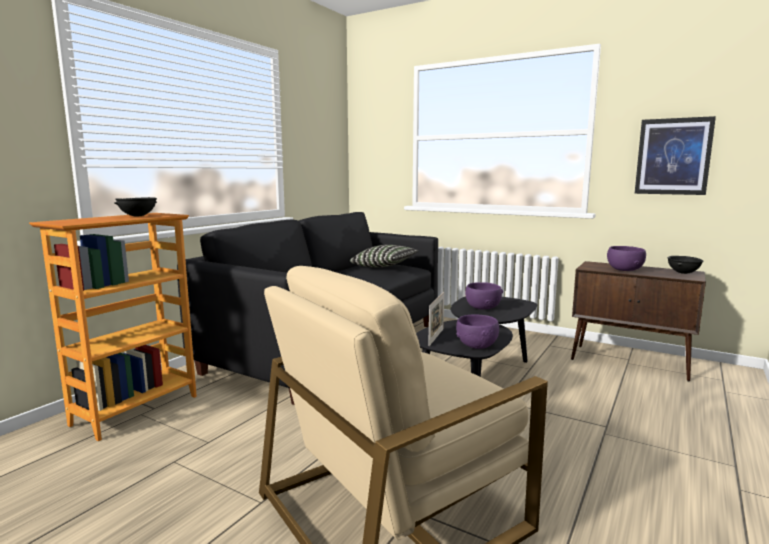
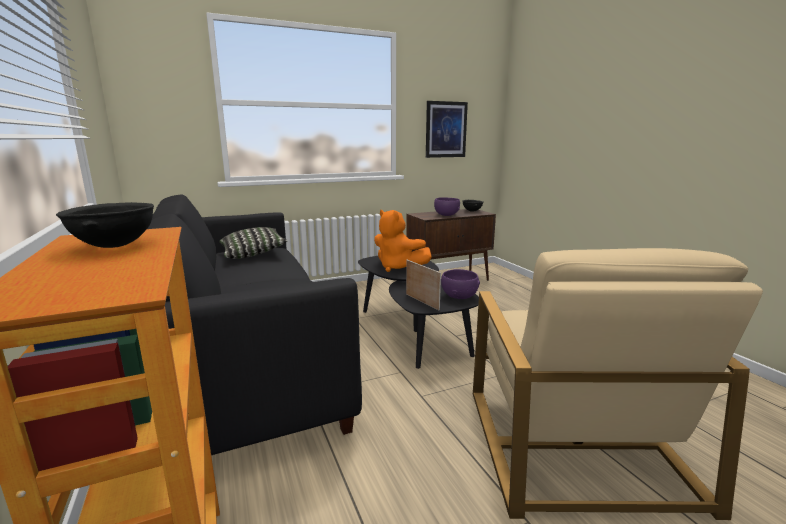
camera: 55 degrees left, 5 degrees up
purple bowl [465,282,503,309] -> orange plush toy [374,210,432,272]

